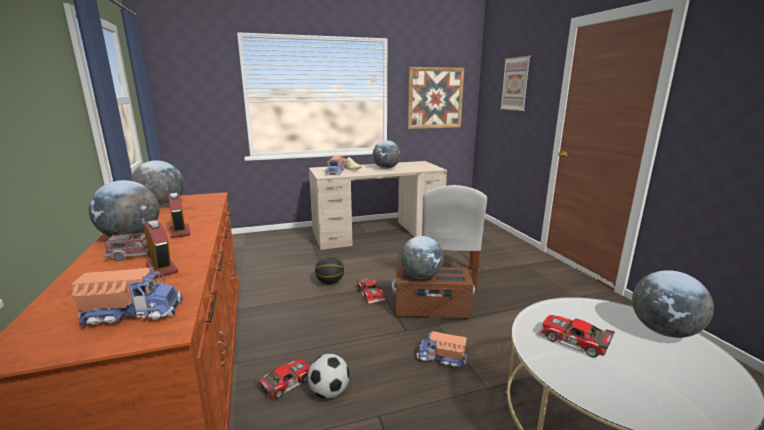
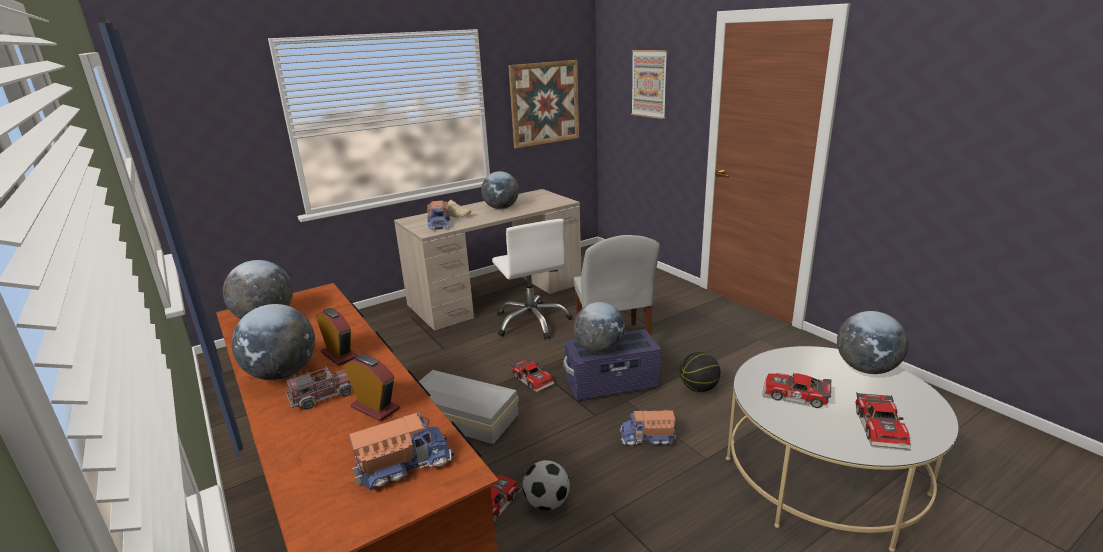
camera: 15 degrees left, 5 degrees up
basketball [315,256,344,285] -> basketball moved to [680,352,721,392]
brown storage box [392,266,475,319] -> purple storage box [563,329,661,401]
none -> white storage box [419,370,519,444]
none -> white office chair [492,219,572,340]
none -> toy car [855,392,911,450]

